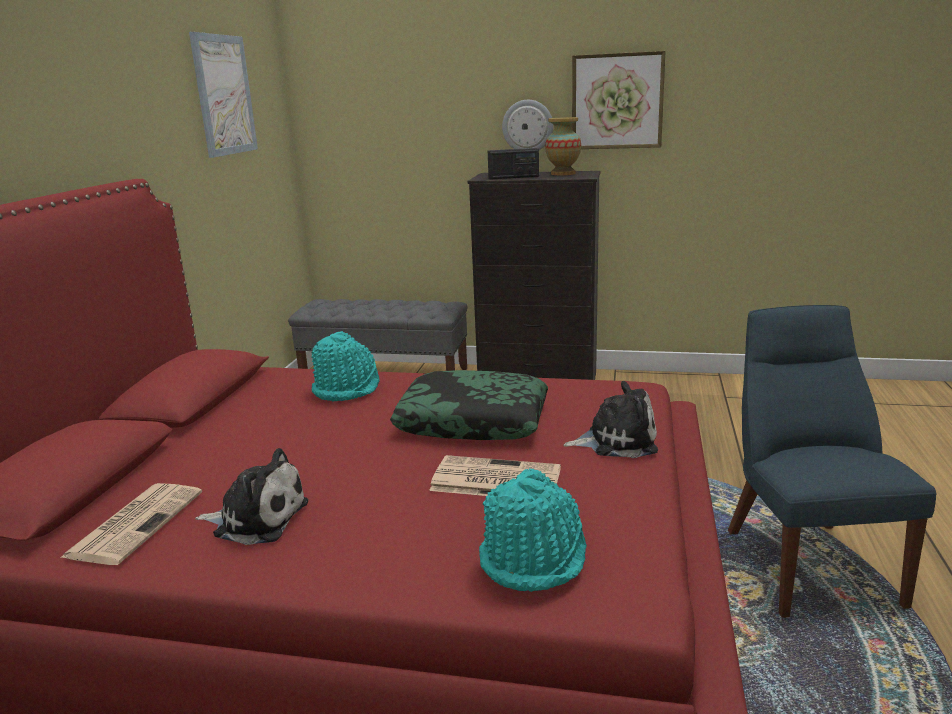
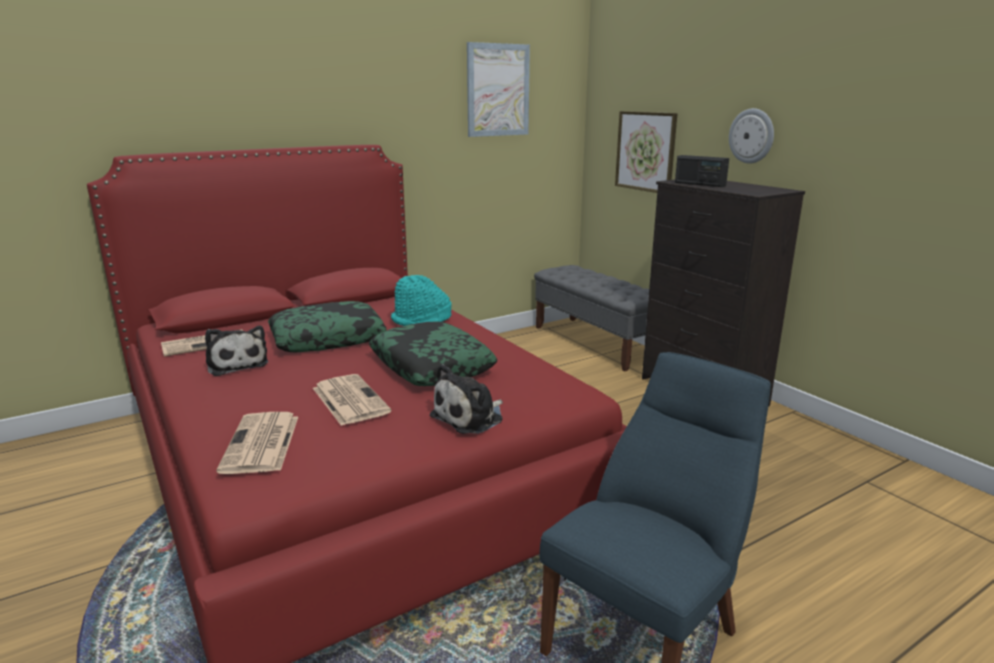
camera: 45 degrees right, 0 degrees up
turquoise hat [479,469,587,592] -> newspaper [216,412,298,474]
vase [545,117,581,175] -> none
plush toy [564,381,658,458] -> plush toy turned 90 degrees clockwise [429,364,503,434]
picture [572,51,666,149] -> picture moved to [615,111,678,193]
none -> pillow [268,301,387,353]

